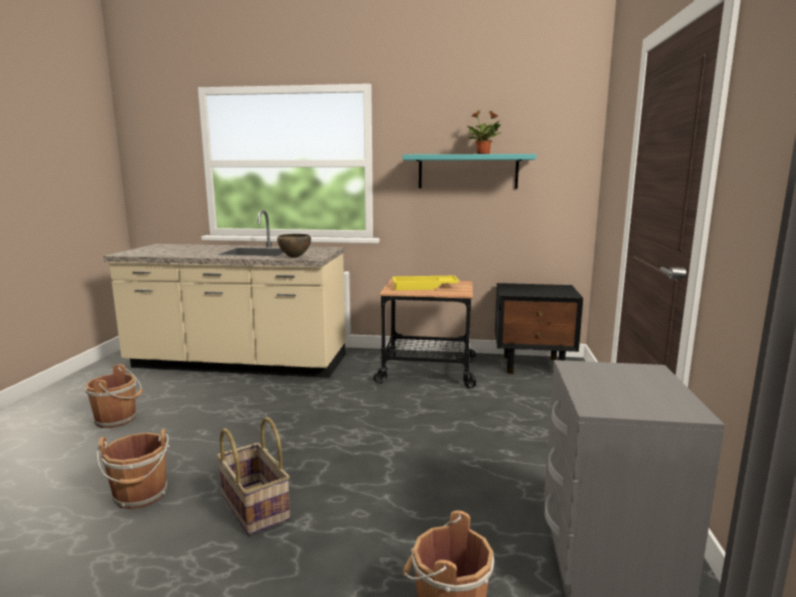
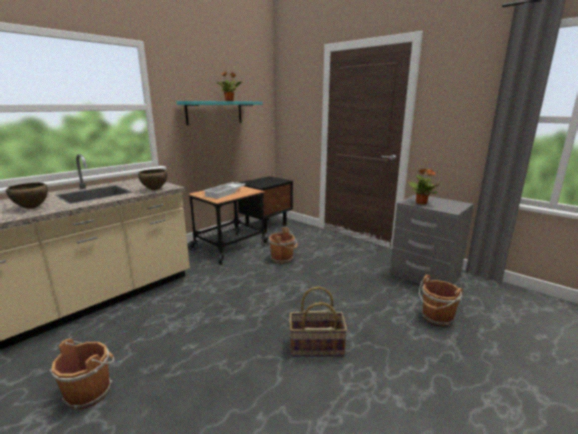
camera: 55 degrees left, 5 degrees up
brown bucket [96,429,170,509] -> brown bucket moved to [269,227,298,264]
yellow tray [392,276,460,290] -> white tray [203,182,246,199]
none -> brown bowl [6,183,48,209]
none -> potted plant [407,169,440,204]

